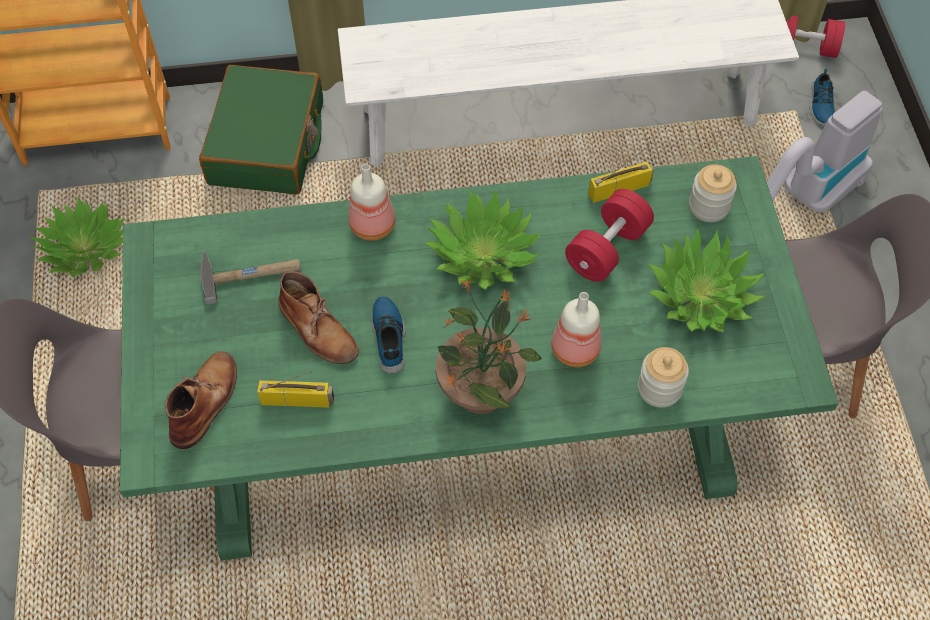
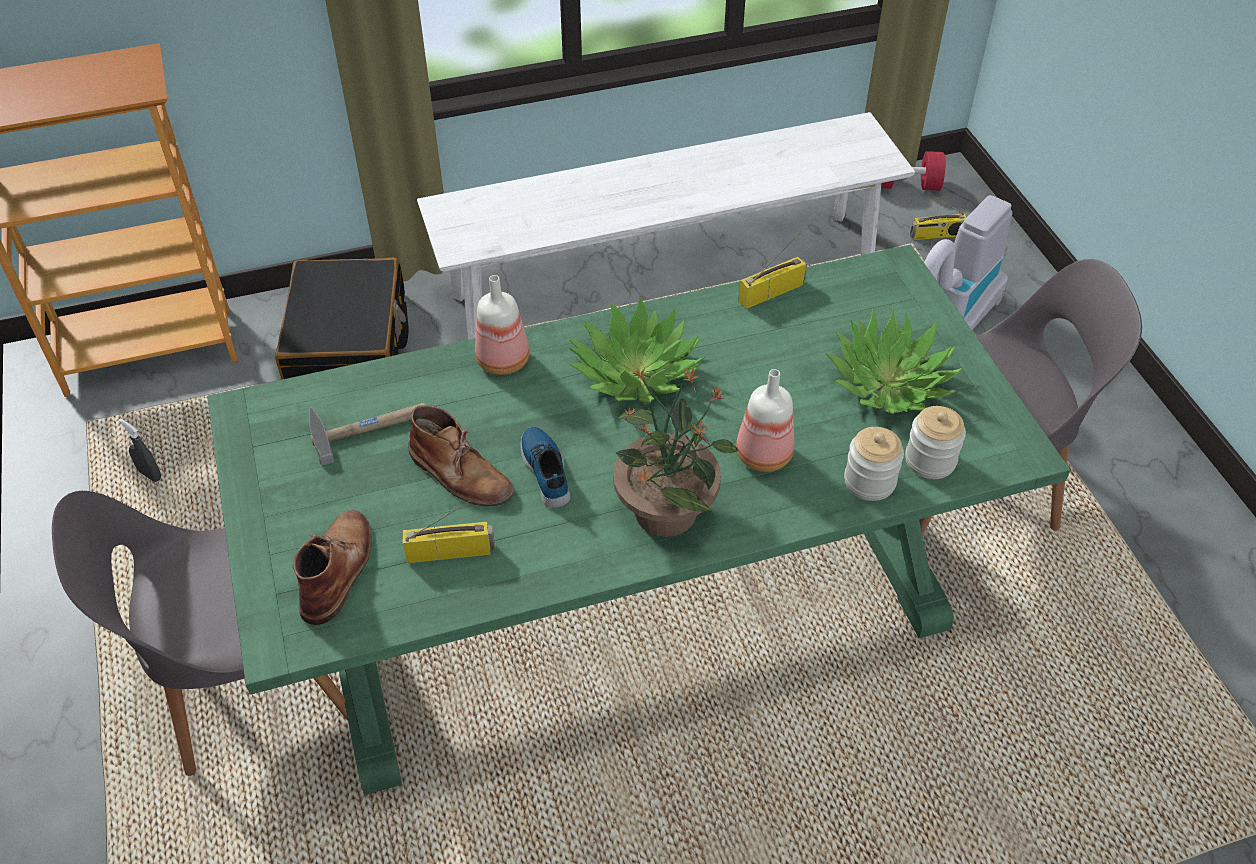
camera: 10 degrees left, 10 degrees down
potted plant [29,197,125,277] -> grey spray bottle [119,419,161,482]
green suitcase [199,65,323,195] -> black suitcase [275,257,409,380]
red dumbbell [565,189,654,282] -> none
jar [689,164,737,222] -> jar moved to [905,406,966,479]
shoe [810,69,835,126] -> radio [910,193,967,240]

